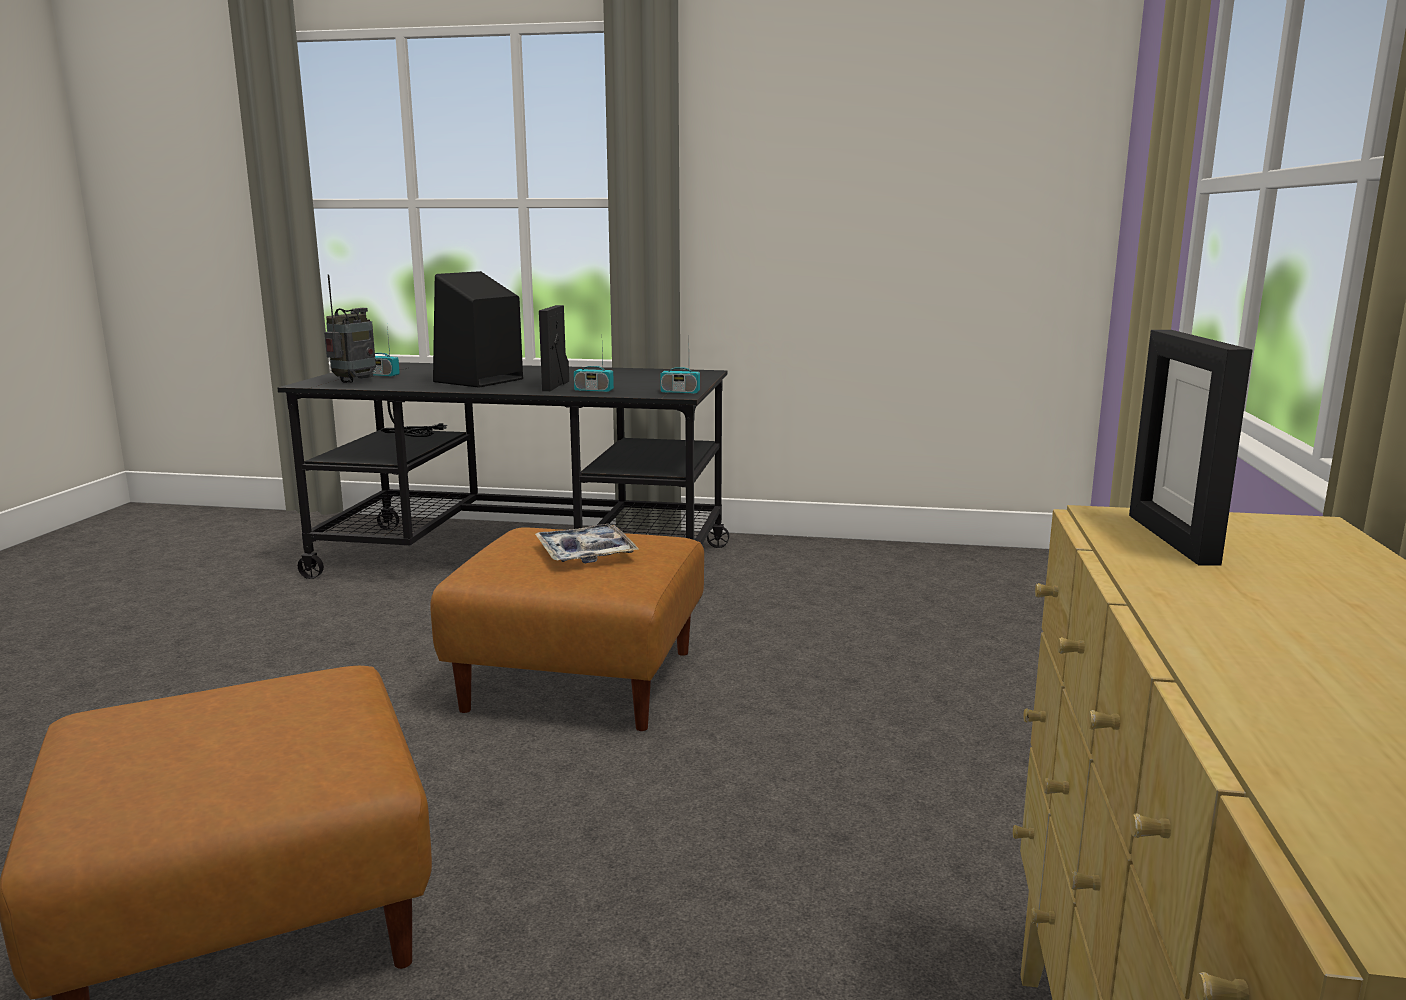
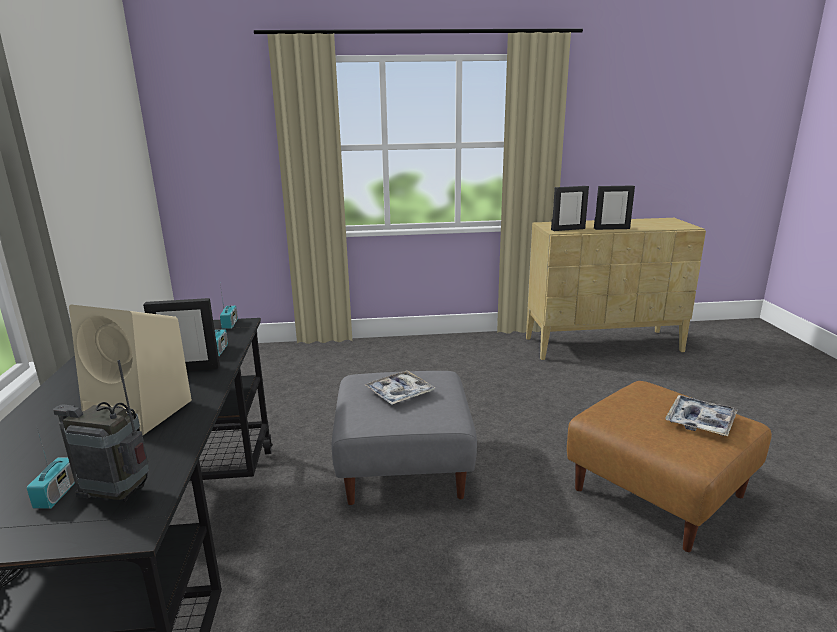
camera: 105 degrees left, 5 degrees up
brown ottoman [430,527,704,731] -> grey ottoman [331,371,477,505]
black speaker [433,271,523,388] -> beige speaker [69,305,192,435]
none -> picture frame [594,185,635,230]
none -> tray [665,395,738,436]

